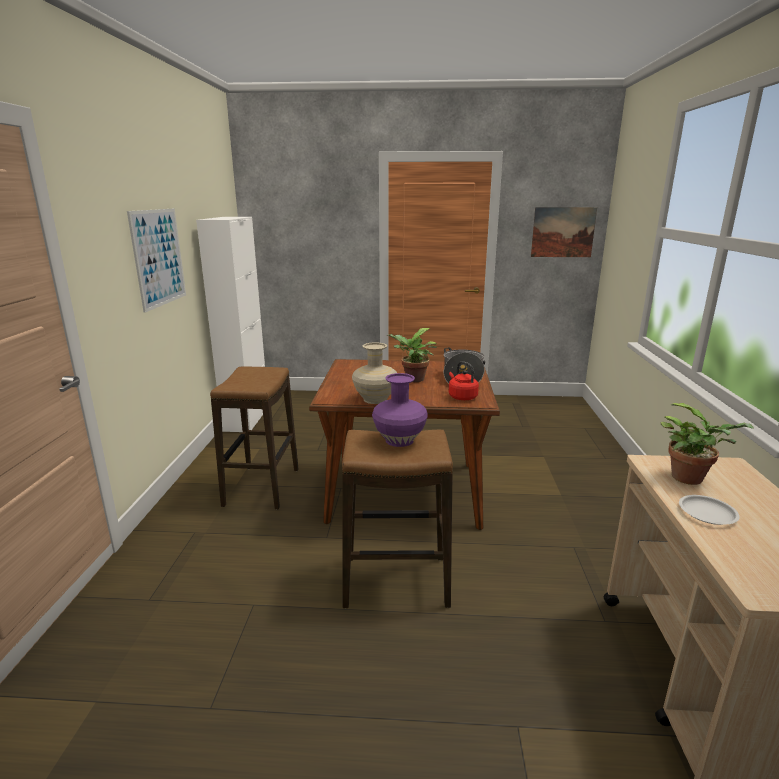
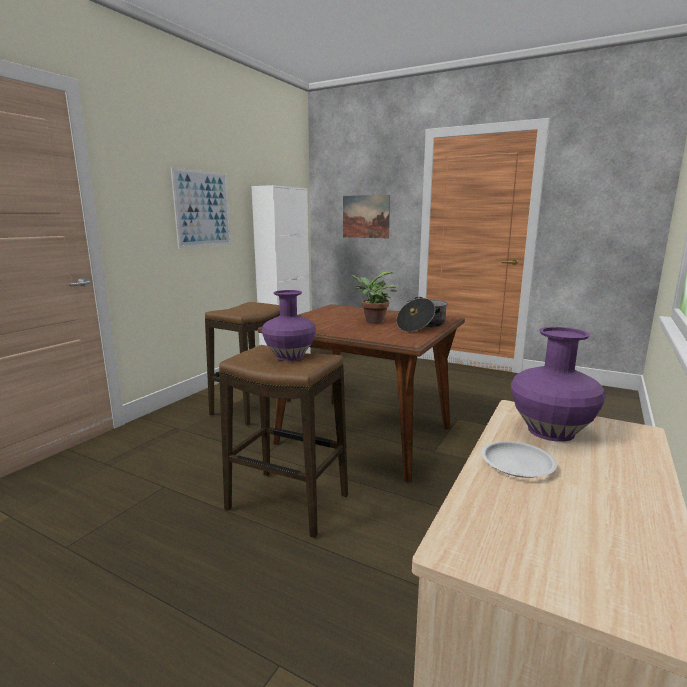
camera: 25 degrees right, 5 degrees down
beige vase [352,342,397,404] -> none
red kettle [448,361,479,400] -> none
picture [531,207,597,257] -> picture moved to [343,195,390,238]
potted plant [660,403,754,485] -> purple vase [511,327,606,442]

